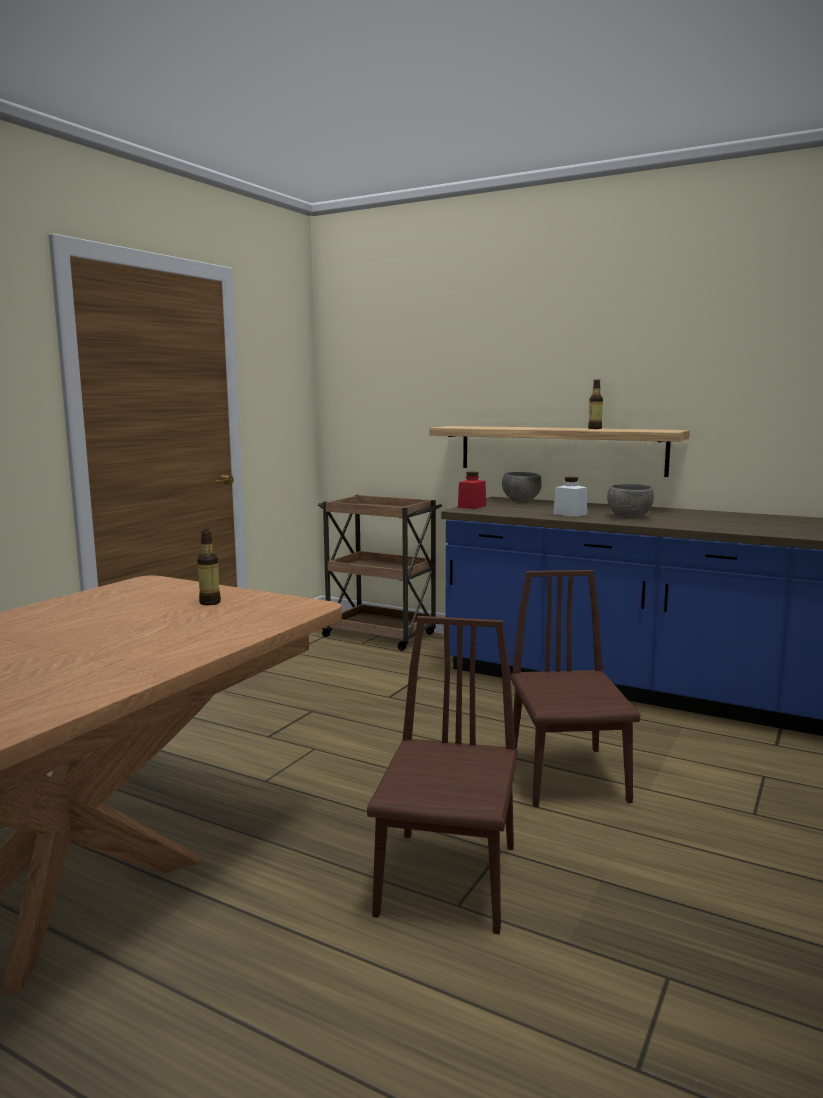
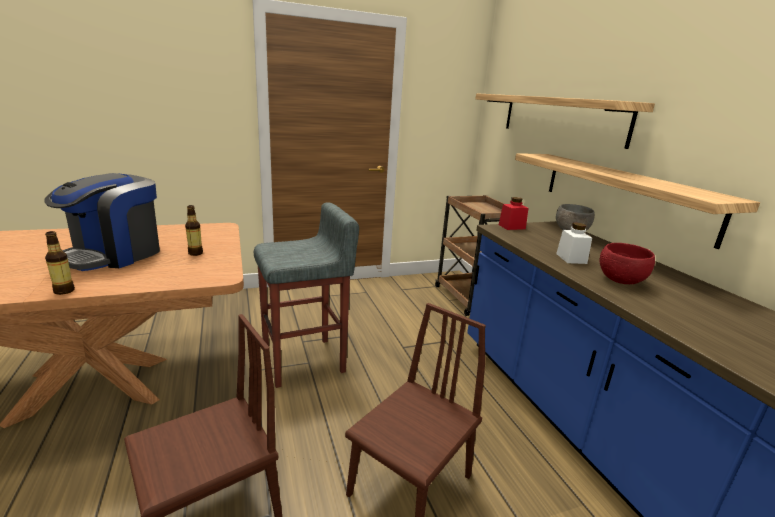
camera: 40 degrees right, 10 degrees up
bottle [588,380,603,429] -> bottle moved to [45,231,75,295]
grey bowl [607,484,654,518] -> red bowl [599,243,655,284]
none -> coffee machine [44,173,160,271]
none -> grey stool [254,202,359,388]
none -> shelf [475,93,655,149]

